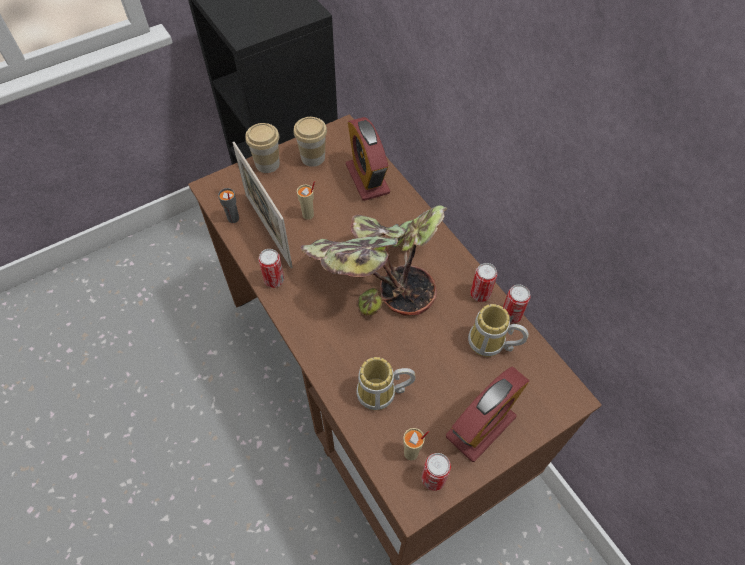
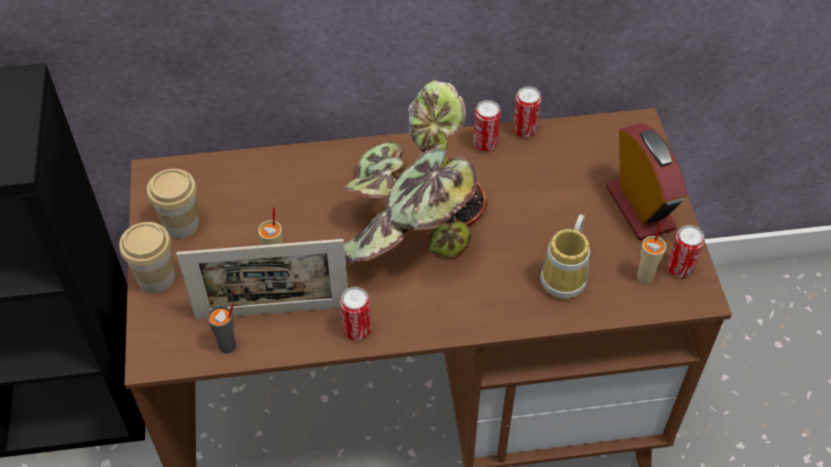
camera: 65 degrees left, 5 degrees down
alarm clock [346,117,390,201] -> none
mug [468,304,529,357] -> none

